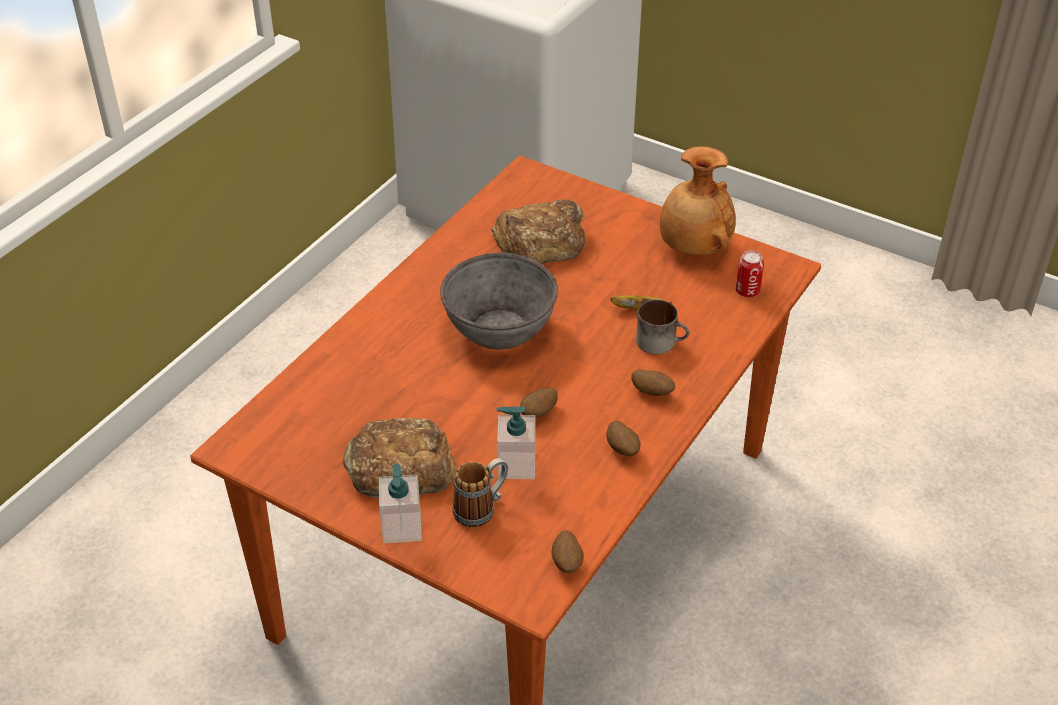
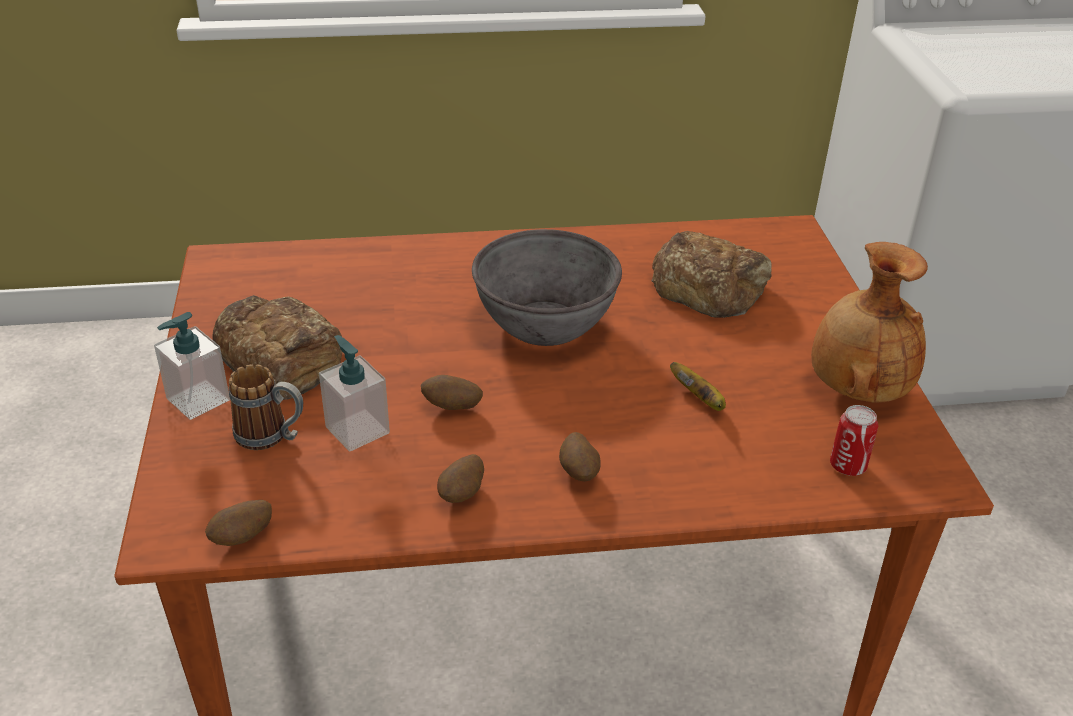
camera: 50 degrees right, 5 degrees down
mug [636,300,689,354] -> none

